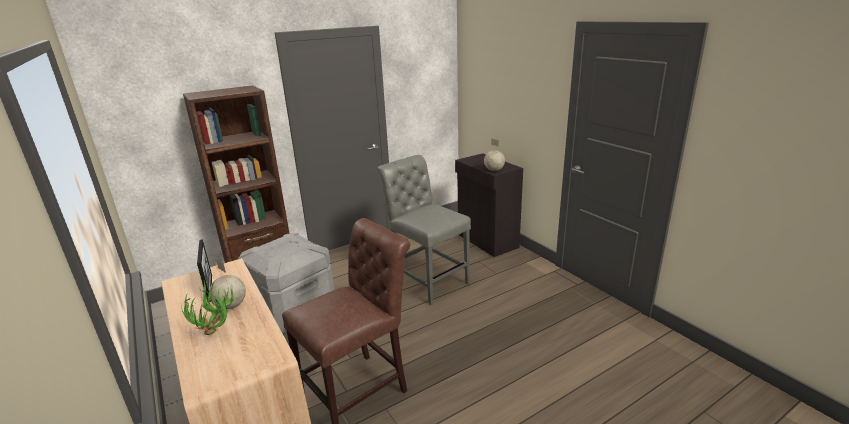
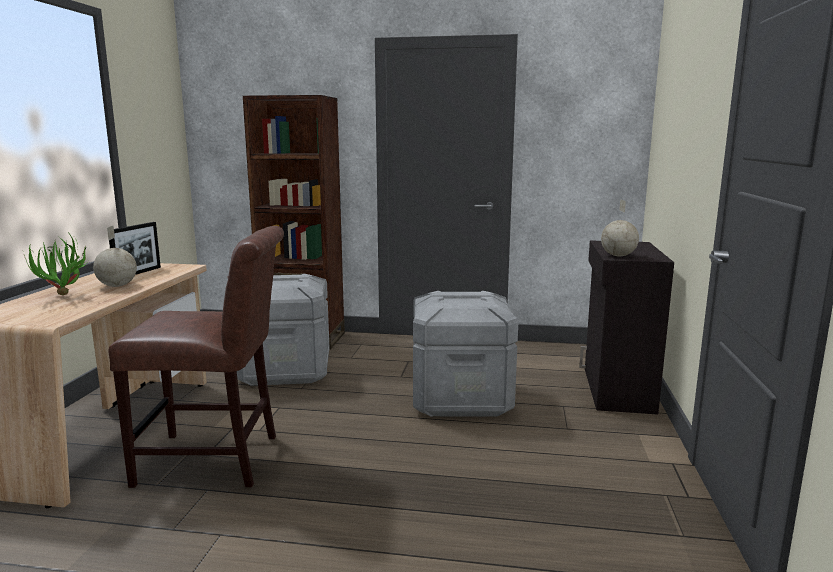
camera: 40 degrees right, 10 degrees down
grey chair [377,155,471,305] -> grey storage box [413,291,518,417]

